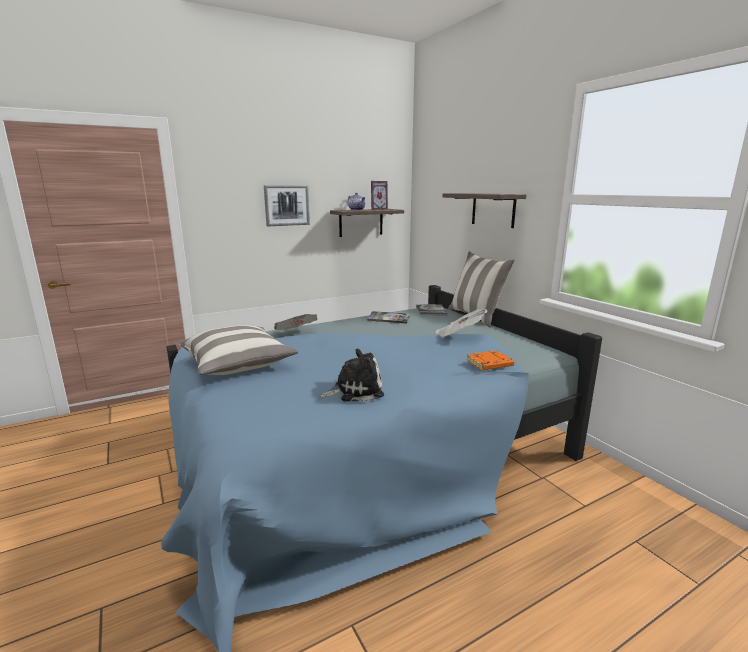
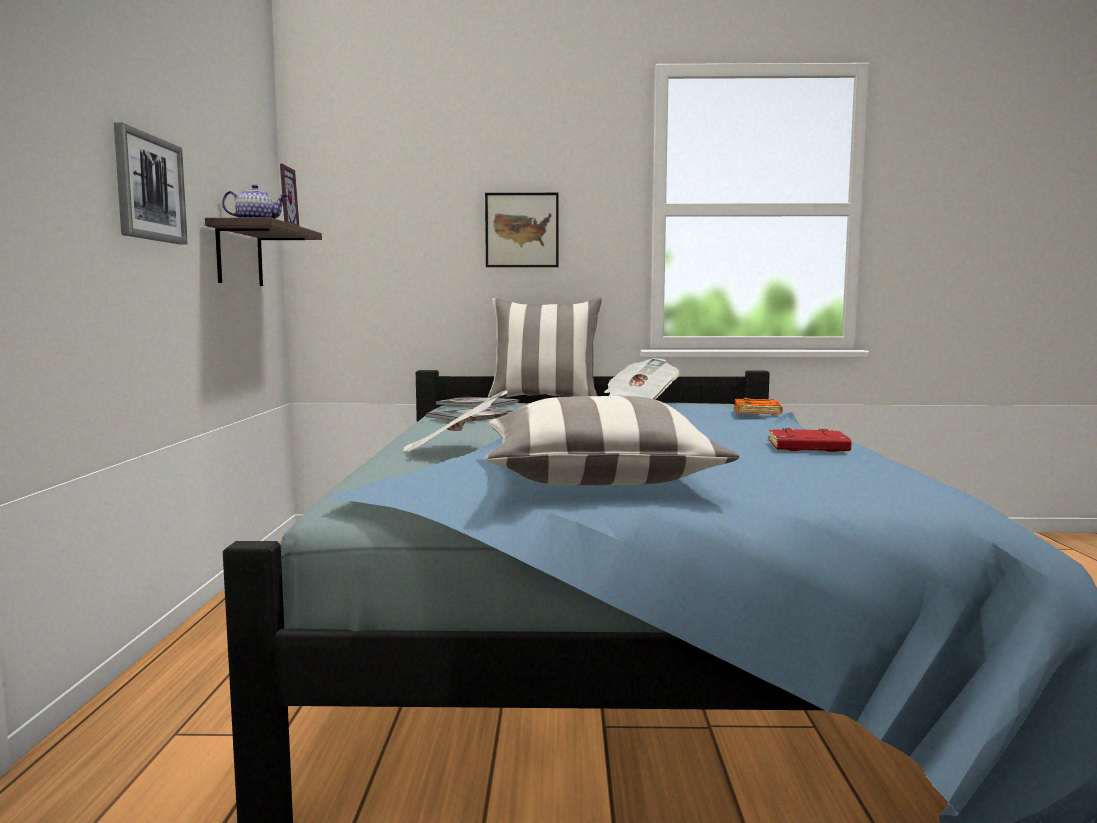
camera: 60 degrees left, 10 degrees down
plush toy [318,349,384,402] -> red book [769,428,852,452]
shelf [442,193,526,228] -> picture [485,193,559,267]

